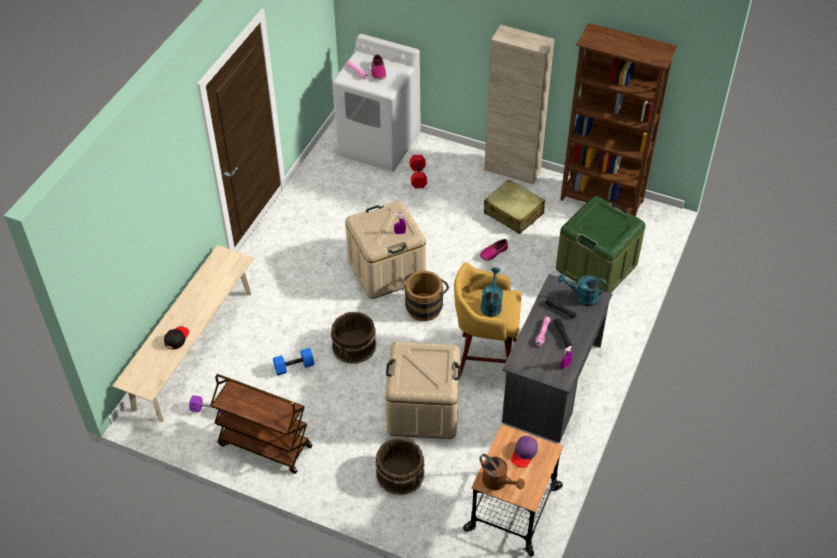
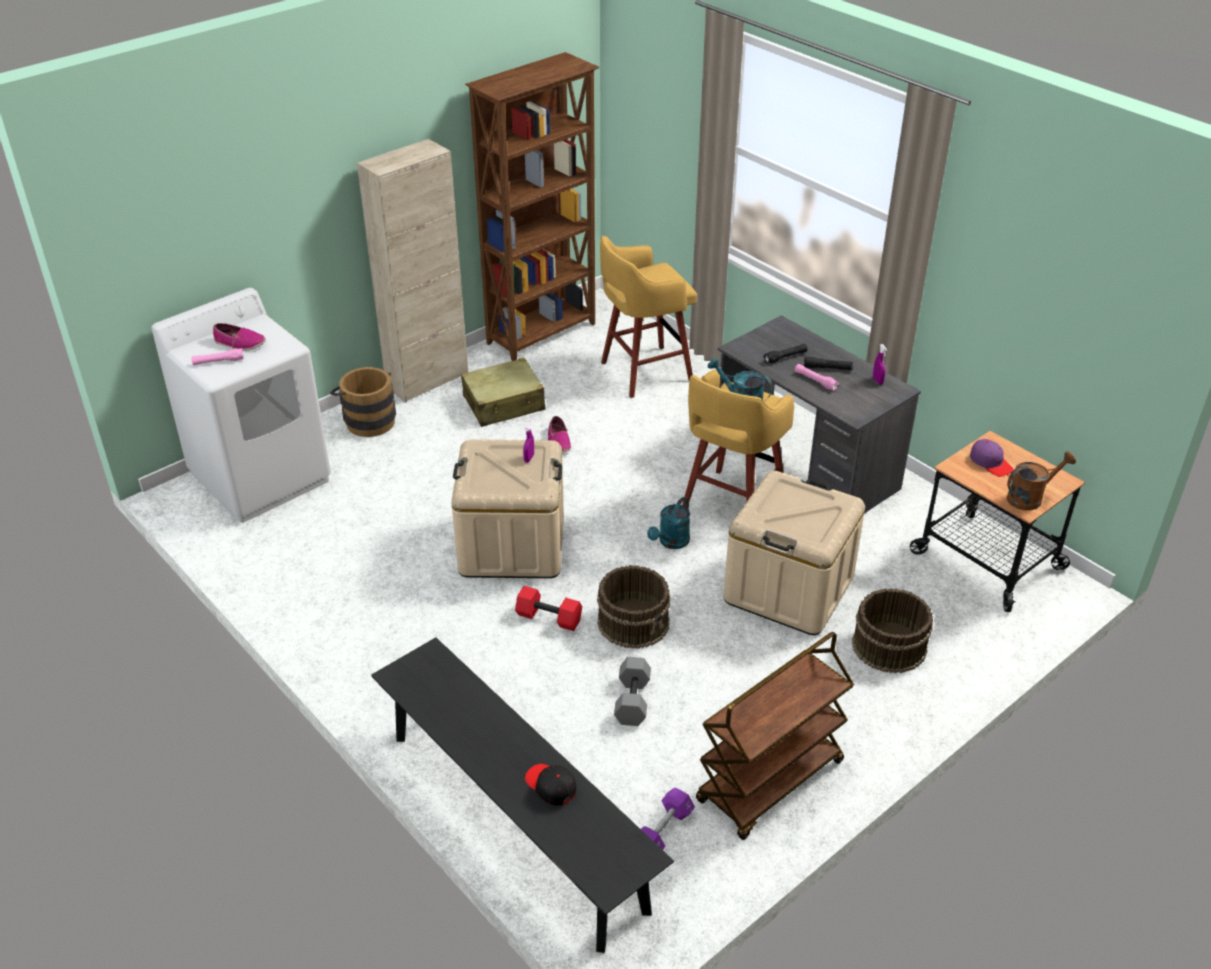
camera: 65 degrees left, 10 degrees down
beige bench [113,245,254,422] -> black bench [371,637,674,953]
blue dumbbell [273,348,315,375] -> grey dumbbell [614,657,651,726]
brown bucket [405,271,449,321] -> brown bucket moved to [330,367,396,437]
red dumbbell [409,155,427,189] -> red dumbbell moved to [515,586,582,631]
green storage box [556,196,645,293] -> yellow stool [600,236,697,398]
turquoise watering can [558,273,607,306] -> turquoise watering can moved to [647,497,690,549]

